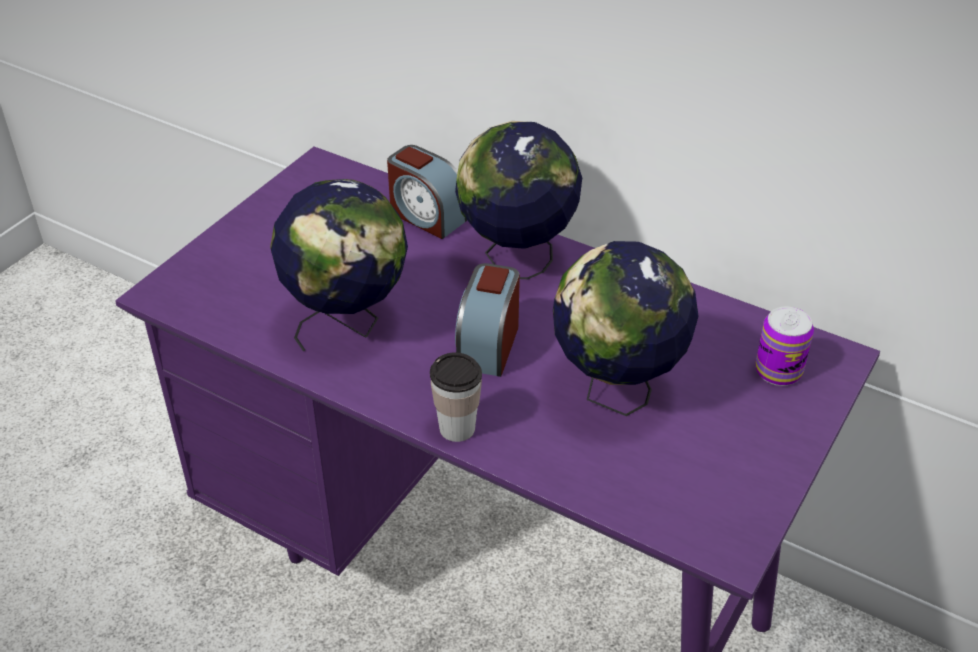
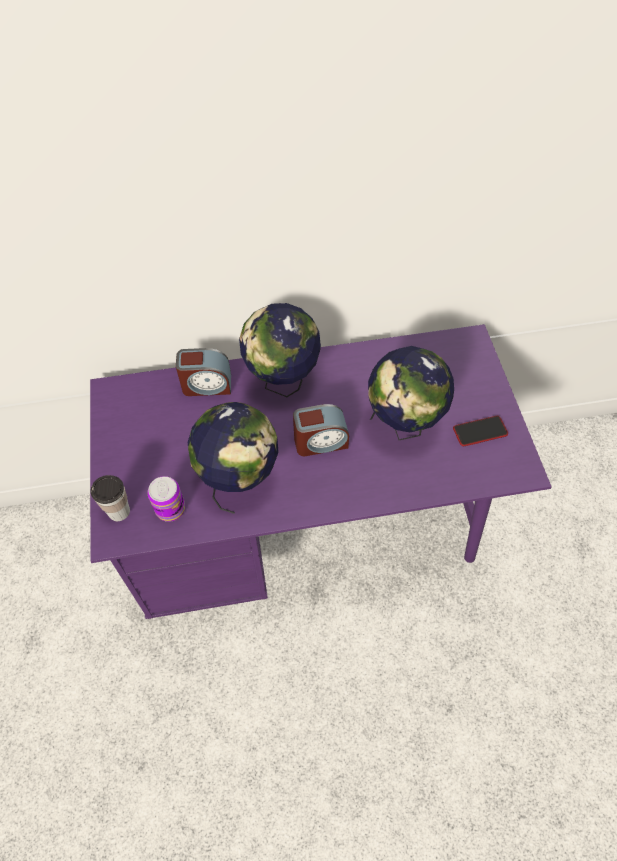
camera: 40 degrees left, 15 degrees up
cup [430,352,482,442] -> cup moved to [91,475,130,521]
alarm clock [455,263,520,377] -> alarm clock turned 75 degrees counterclockwise [293,404,349,456]
can [755,307,814,386] -> can moved to [147,476,185,522]
none -> phone [453,416,508,446]

